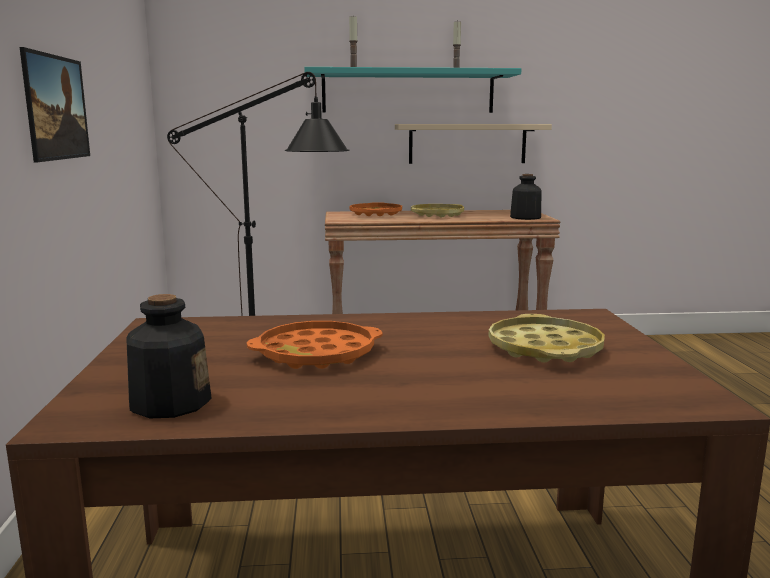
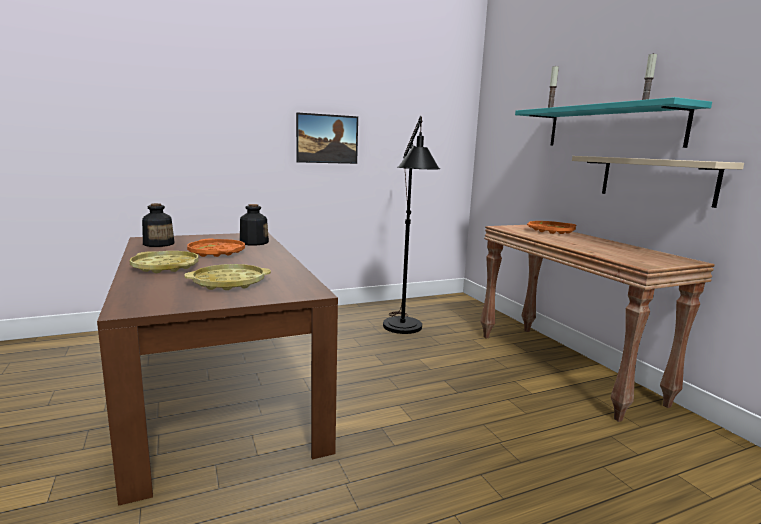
camera: 70 degrees right, 0 degrees up
yellow tray [411,204,464,217] -> yellow tray moved to [129,251,198,273]
bottle [510,174,541,220] -> bottle moved to [240,204,269,246]

